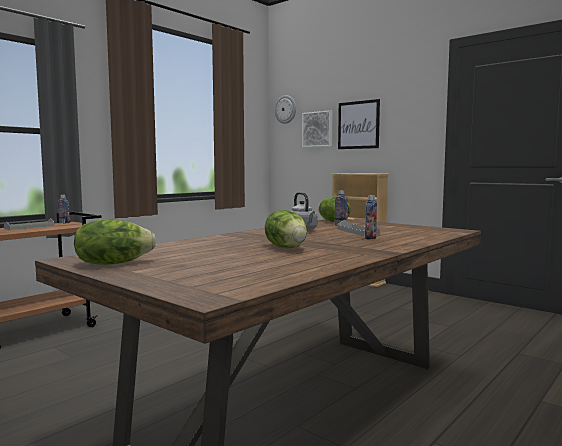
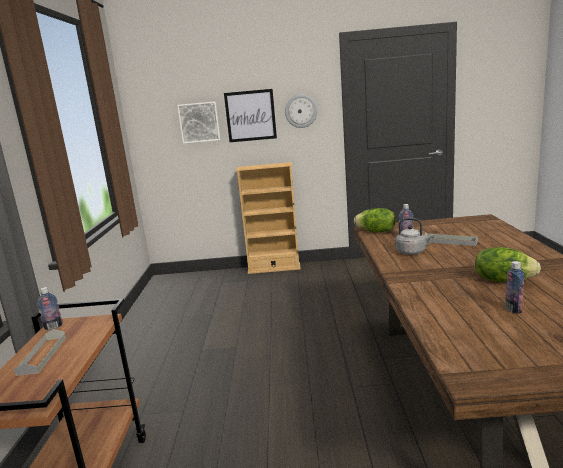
camera: 40 degrees left, 10 degrees up
lettuce [74,219,156,265] -> none
wall clock [275,95,296,124] -> wall clock moved to [285,94,317,128]
bottle [365,195,377,240] -> bottle moved to [505,261,524,314]

